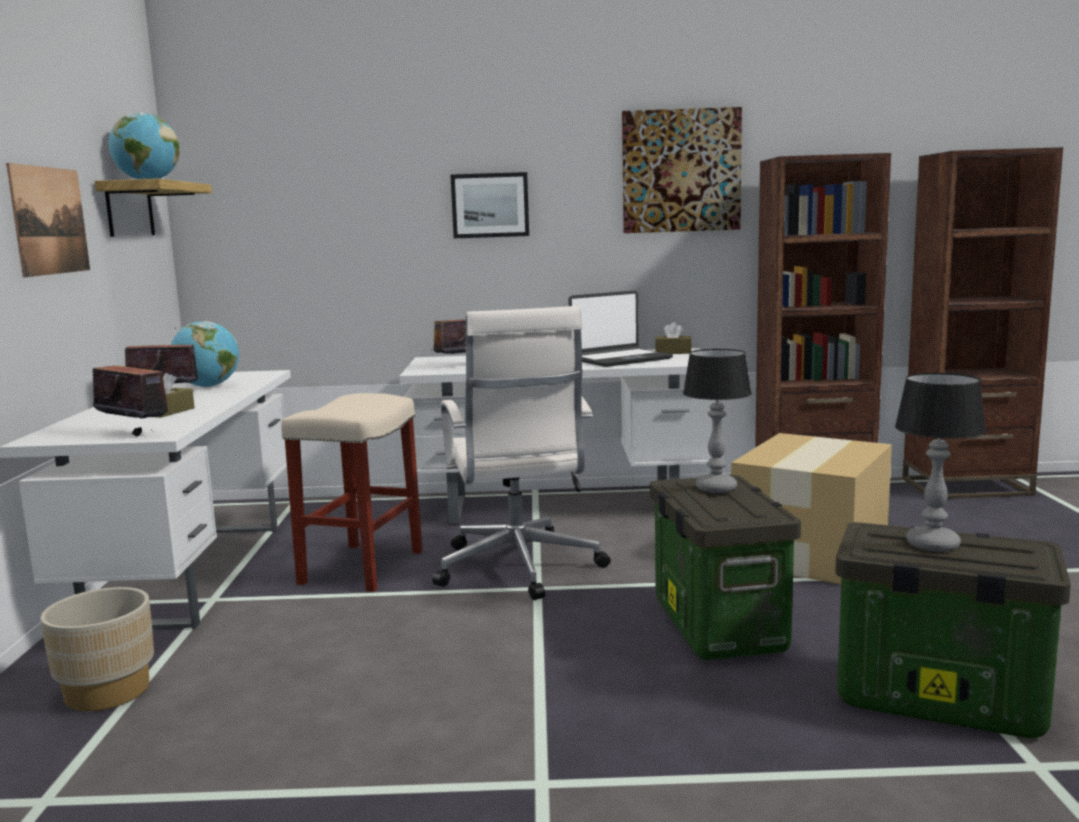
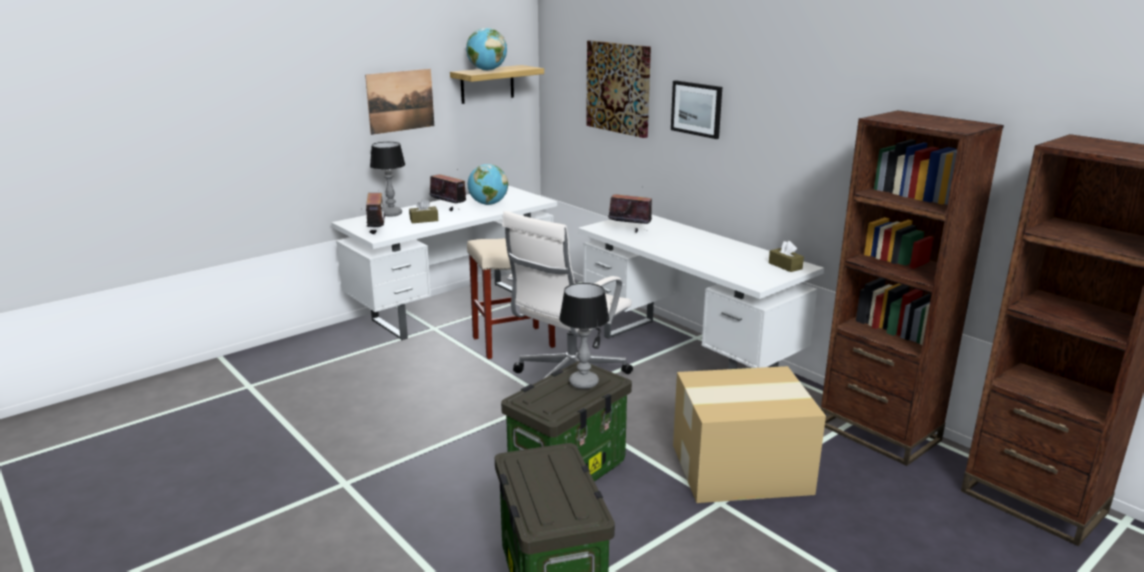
camera: 50 degrees right, 10 degrees up
beige planter [40,587,154,711] -> none
laptop [568,290,673,367] -> none
picture [622,107,742,233] -> picture moved to [586,40,651,138]
table lamp [895,373,986,552] -> table lamp moved to [370,142,405,217]

